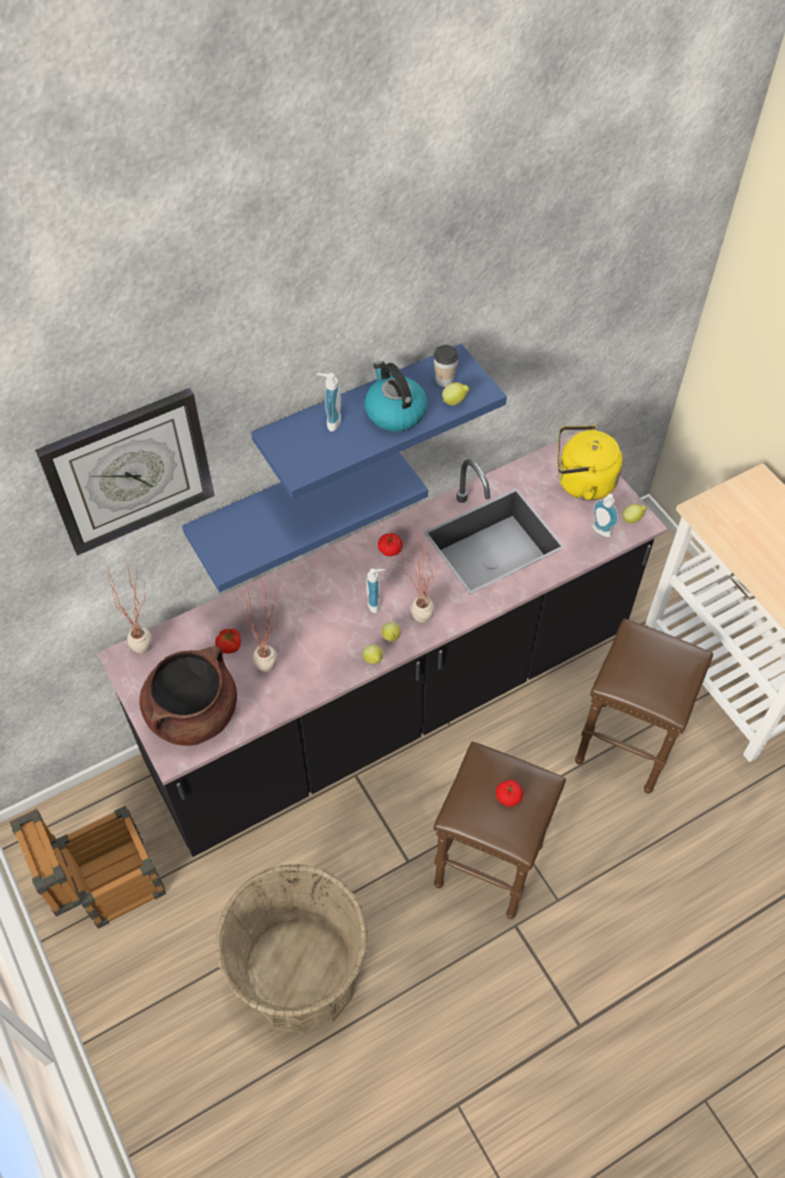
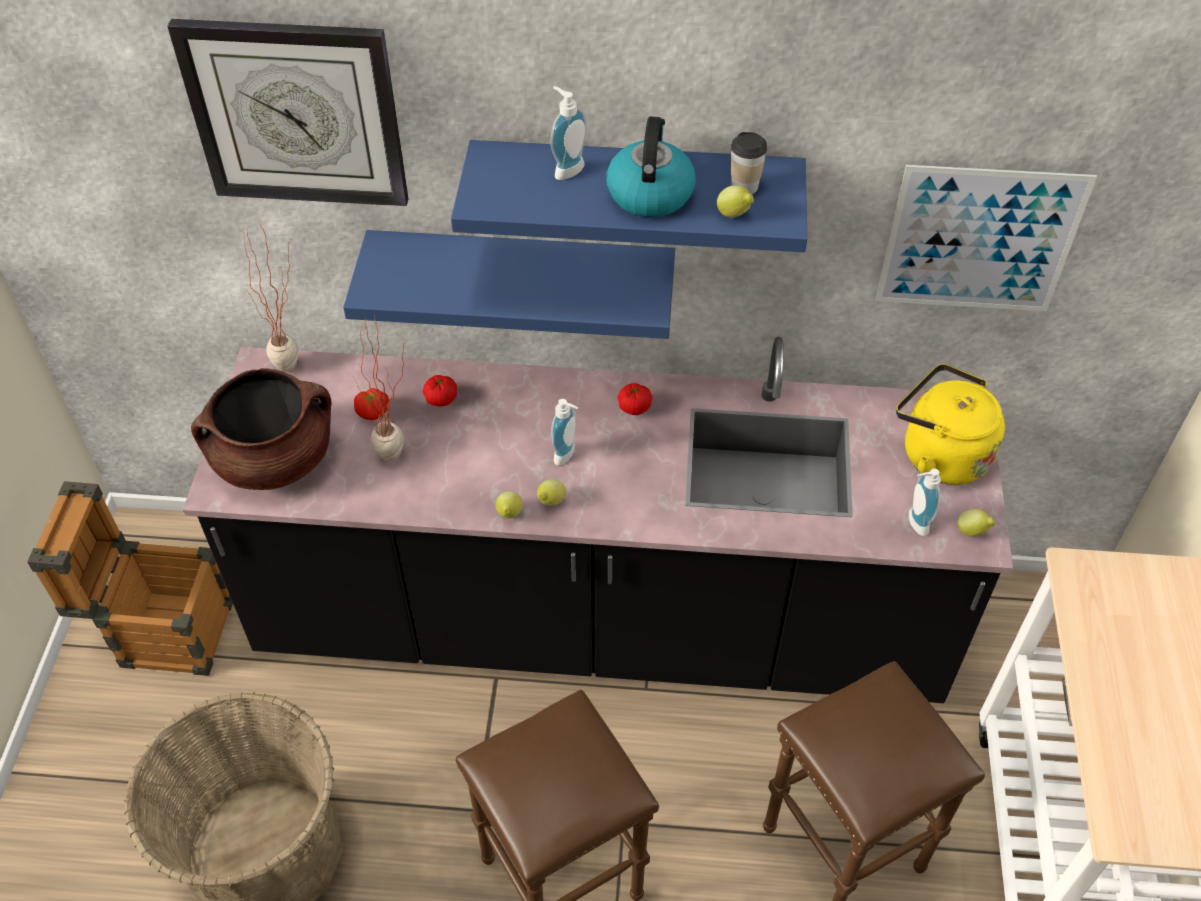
camera: 35 degrees right, 5 degrees down
potted plant [398,531,437,623] -> none
tomato [496,780,523,807] -> tomato moved to [423,375,457,407]
none -> picture [875,165,1097,311]

